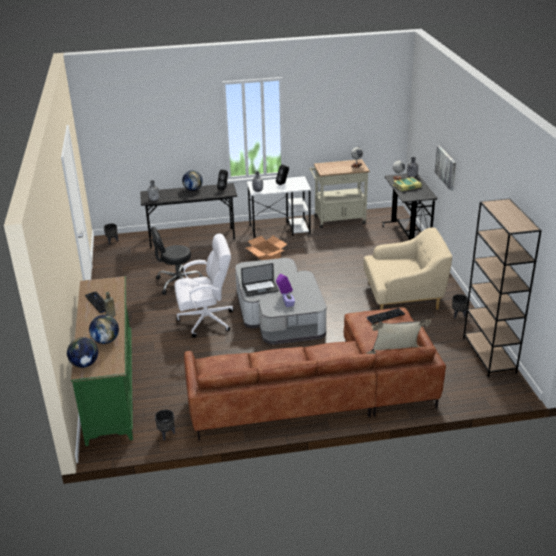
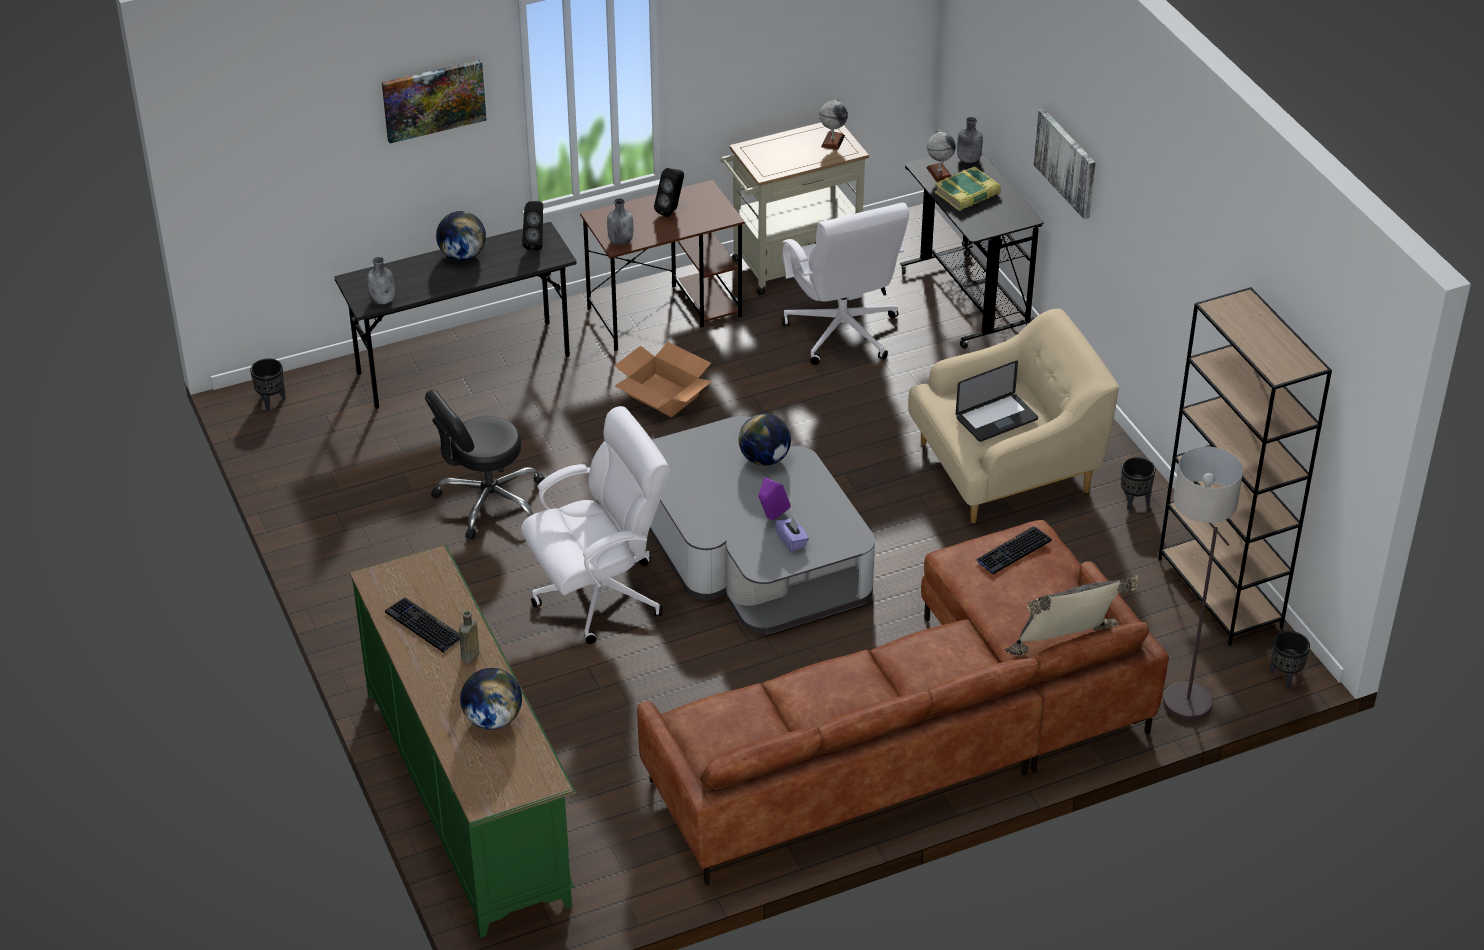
camera: 15 degrees left, 10 degrees up
globe [67,337,98,368] -> globe moved to [739,413,791,466]
black planter [155,409,175,440] -> black planter moved to [1270,631,1310,689]
laptop [241,263,279,297] -> laptop moved to [956,360,1038,442]
white desk [247,176,311,238] -> brown desk [580,180,745,351]
none -> picture [382,60,487,143]
none -> white office chair [782,203,909,365]
none -> grey floor lamp [1163,447,1243,721]

